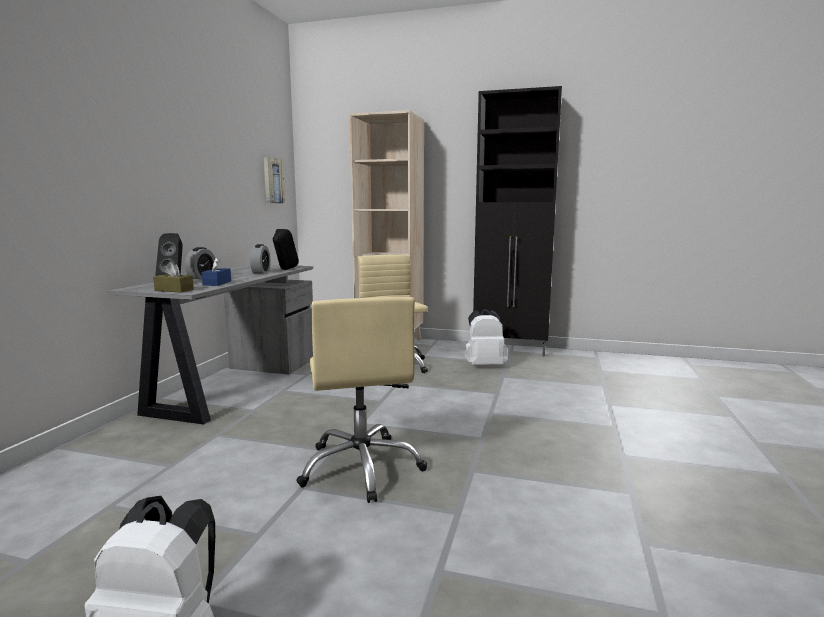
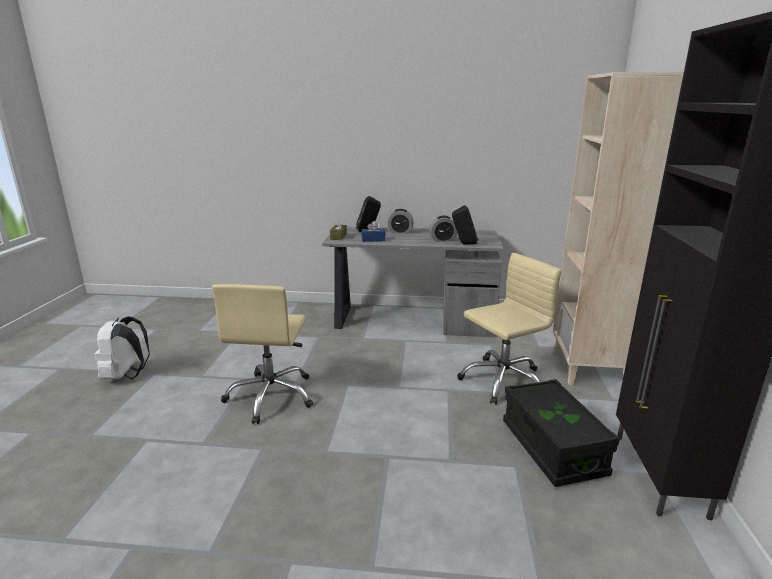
camera: 80 degrees right, 10 degrees up
picture [264,157,285,203] -> none
beige office chair [296,297,427,503] -> beige office chair turned 60 degrees counterclockwise [212,284,313,424]
white backpack [465,309,508,365] -> black storage box [503,379,620,487]

